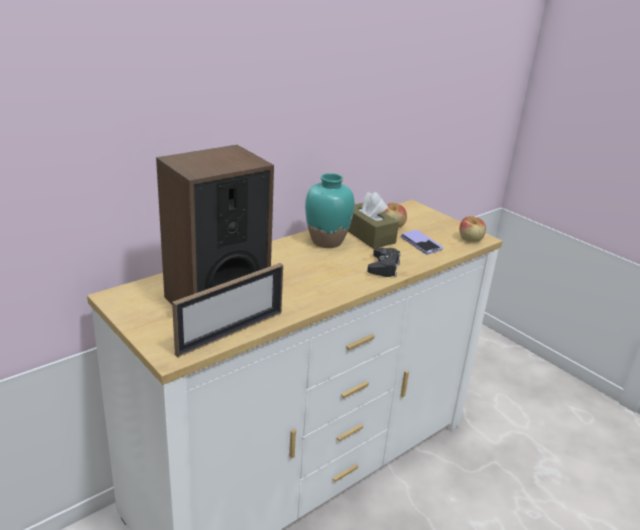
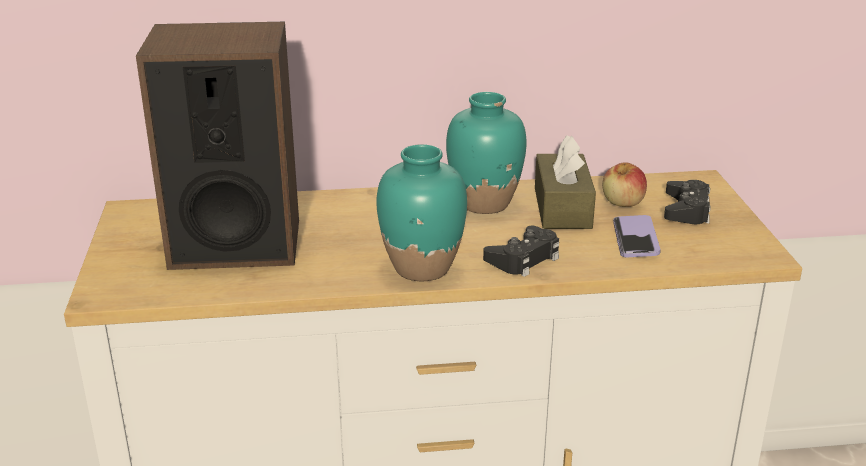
camera: 35 degrees right, 0 degrees up
picture frame [172,263,283,357] -> none
apple [459,216,486,242] -> none
none -> turquoise vase [376,144,467,281]
none -> black game controller [664,180,711,224]

